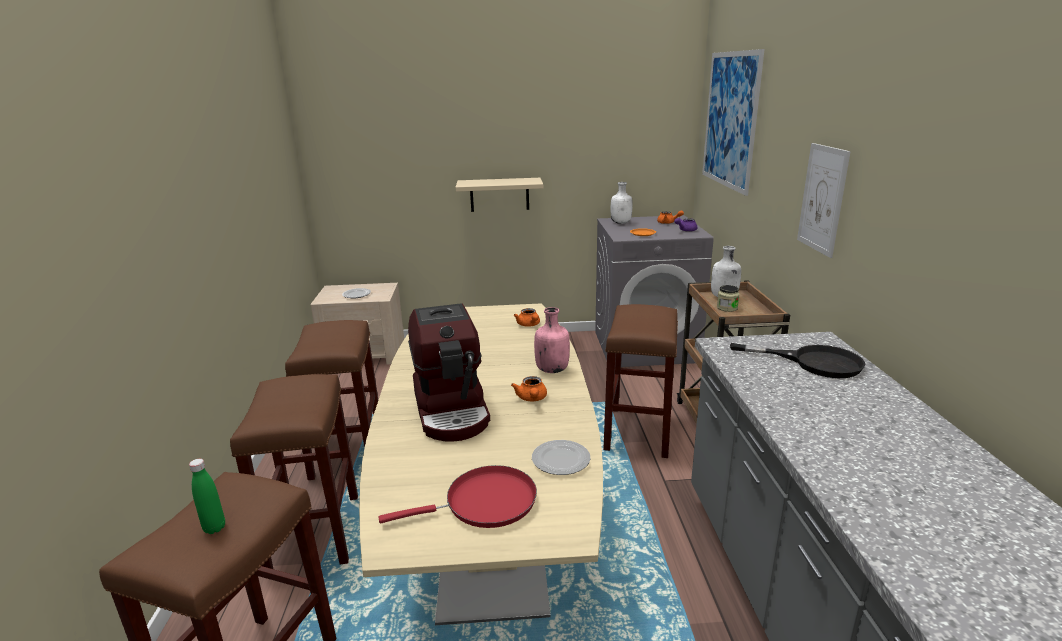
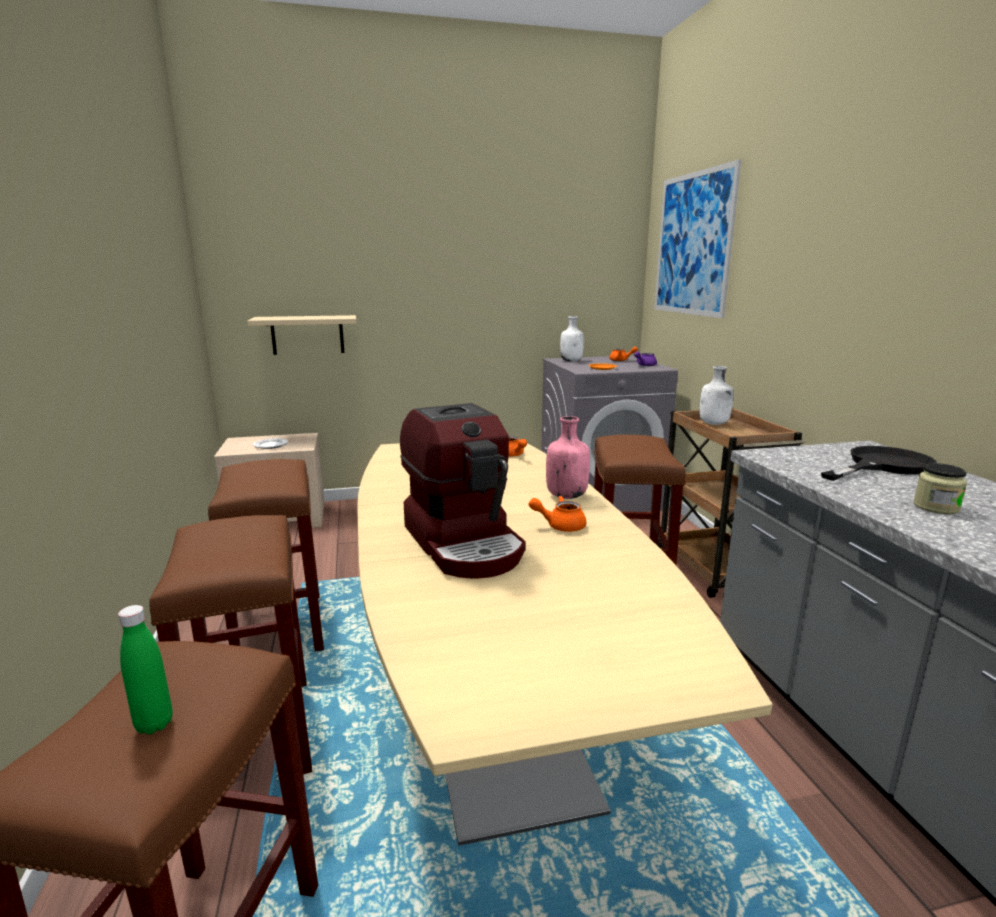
camera: 10 degrees left, 5 degrees down
red frying pan [379,465,537,528] -> none
beige shelf [455,178,543,212] -> beige shelf moved to [247,315,357,355]
orange teapot [511,376,547,401] -> orange teapot turned 105 degrees clockwise [529,496,587,532]
plate [532,440,591,475] -> none
jar [717,285,740,312] -> jar moved to [913,463,967,514]
black frying pan [730,343,865,378] -> black frying pan turned 45 degrees counterclockwise [821,446,937,481]
picture [797,143,851,258] -> none

